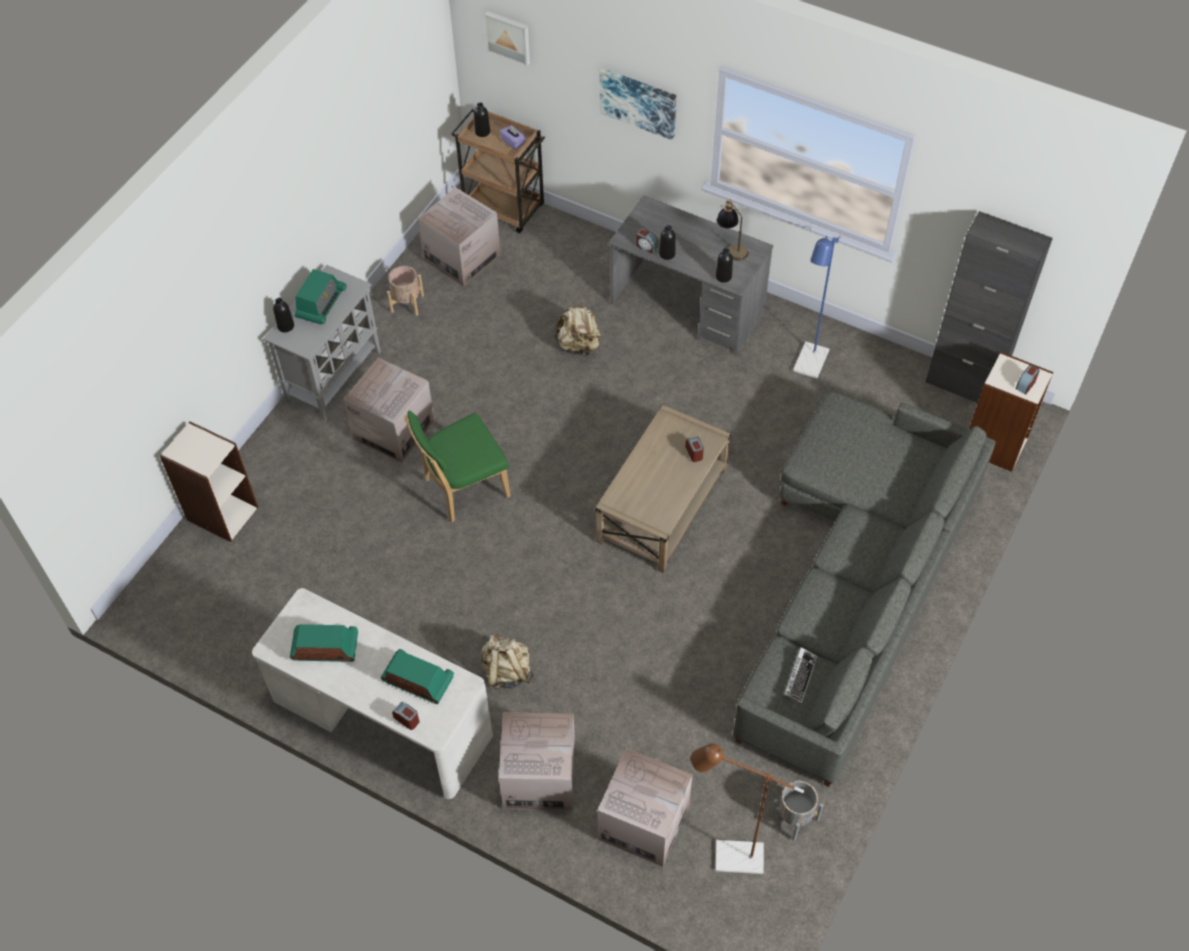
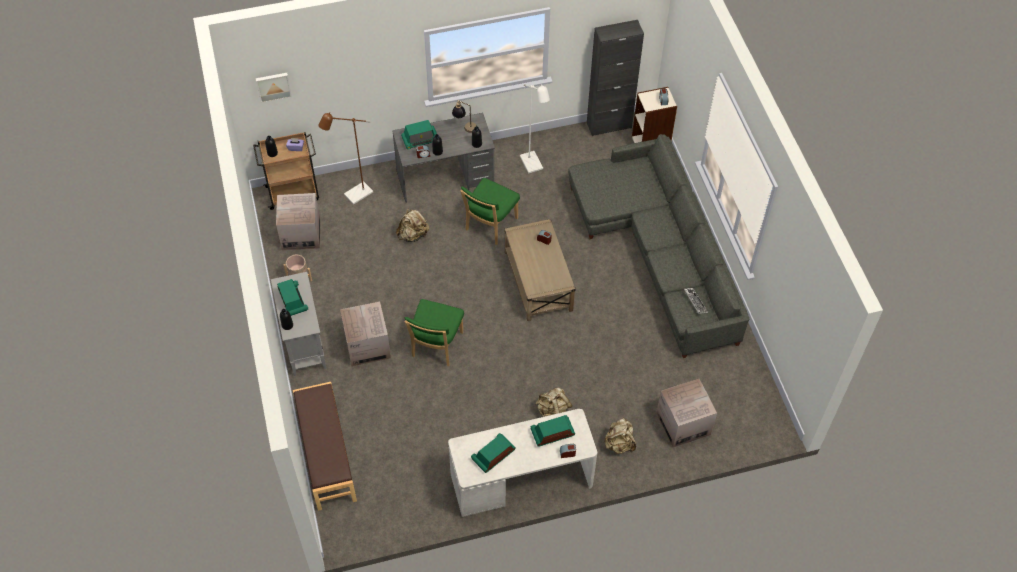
camera: 45 degrees left, 0 degrees up
bookcase [160,421,258,542] -> brown bench [293,382,357,511]
cardboard box [499,712,575,811] -> beige backpack [604,418,636,454]
picture [600,68,676,140] -> none
brown floor lamp [691,743,804,874] -> brown floor lamp moved to [319,112,373,204]
grey planter [771,780,824,840] -> none
blue floor lamp [793,236,841,379] -> white floor lamp [520,84,550,174]
none -> radio [401,120,437,150]
none -> green chair [460,178,520,245]

